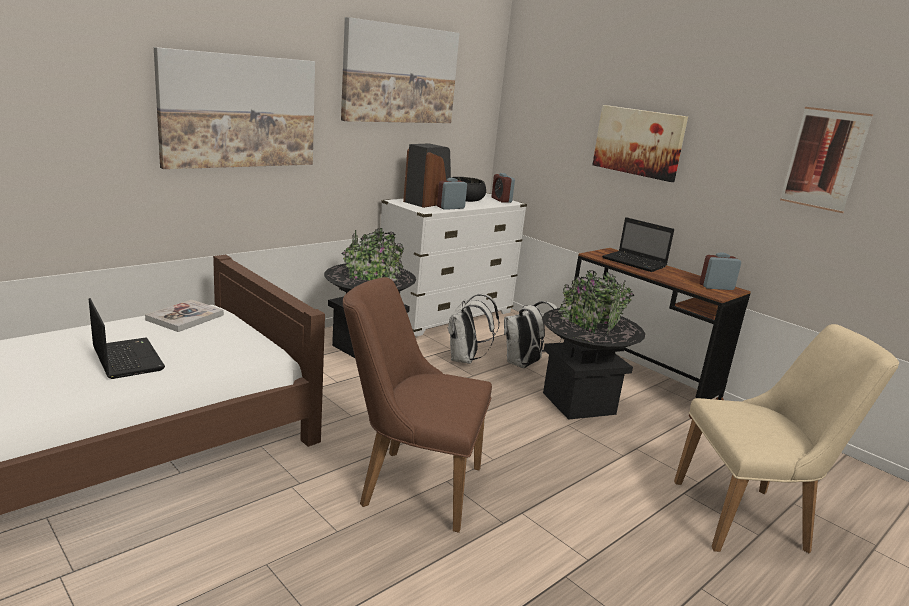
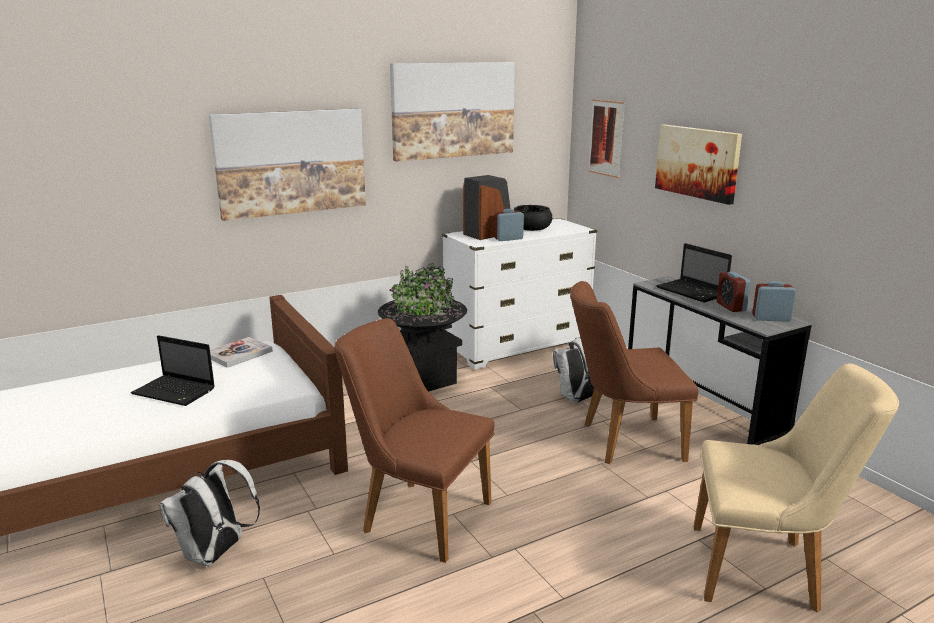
camera: 15 degrees right, 0 degrees up
laptop [89,298,165,379] -> laptop turned 135 degrees clockwise [131,335,215,406]
white backpack [448,294,500,364] -> white backpack moved to [159,460,260,566]
alarm clock [492,173,515,203] -> alarm clock moved to [717,272,751,312]
black planter [542,270,645,420] -> brown chair [570,281,698,464]
brown desk [574,248,751,419] -> grey desk [628,275,812,445]
picture [780,107,873,213] -> picture moved to [588,99,625,178]

